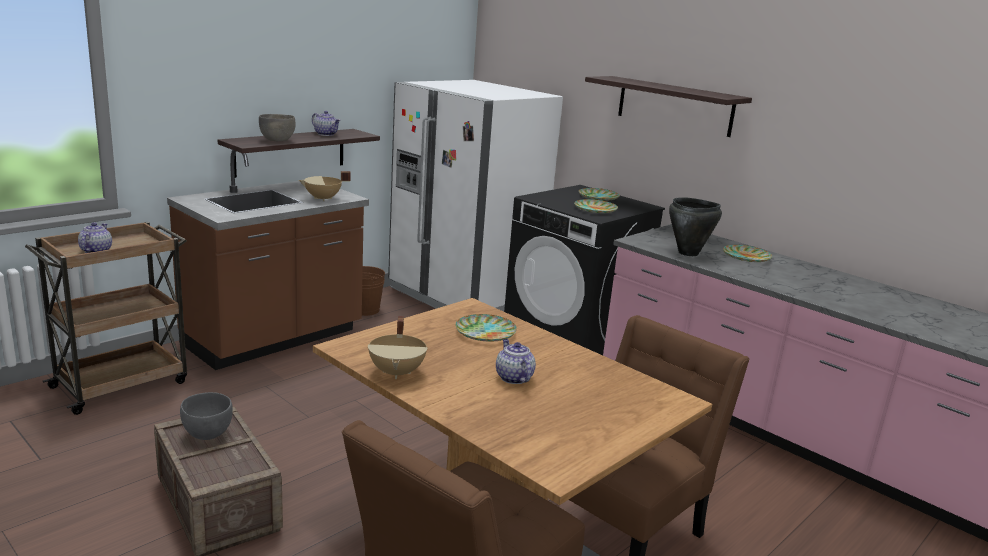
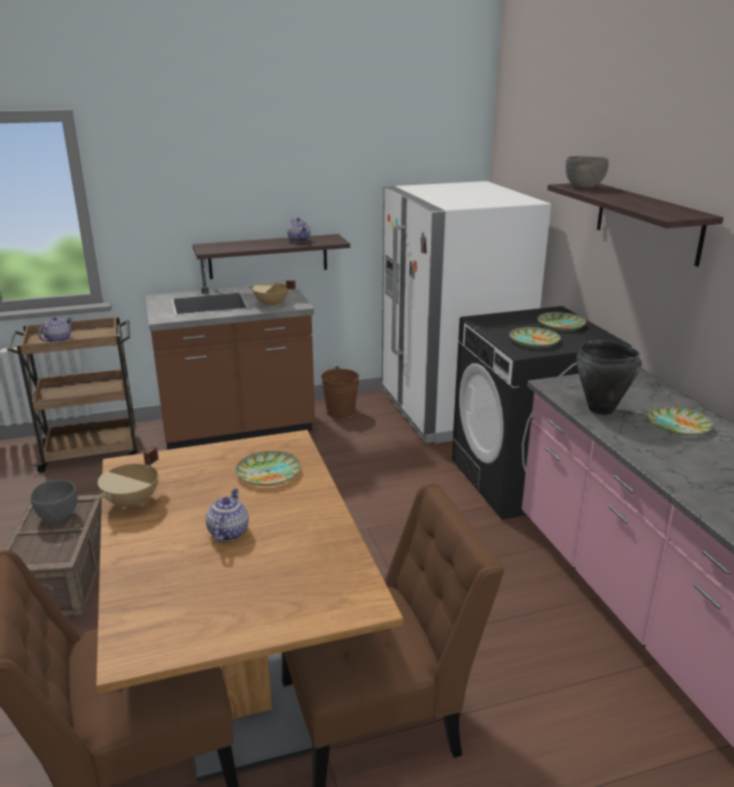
camera: 30 degrees right, 5 degrees up
grey bowl [259,114,296,141] -> grey bowl moved to [566,156,609,188]

